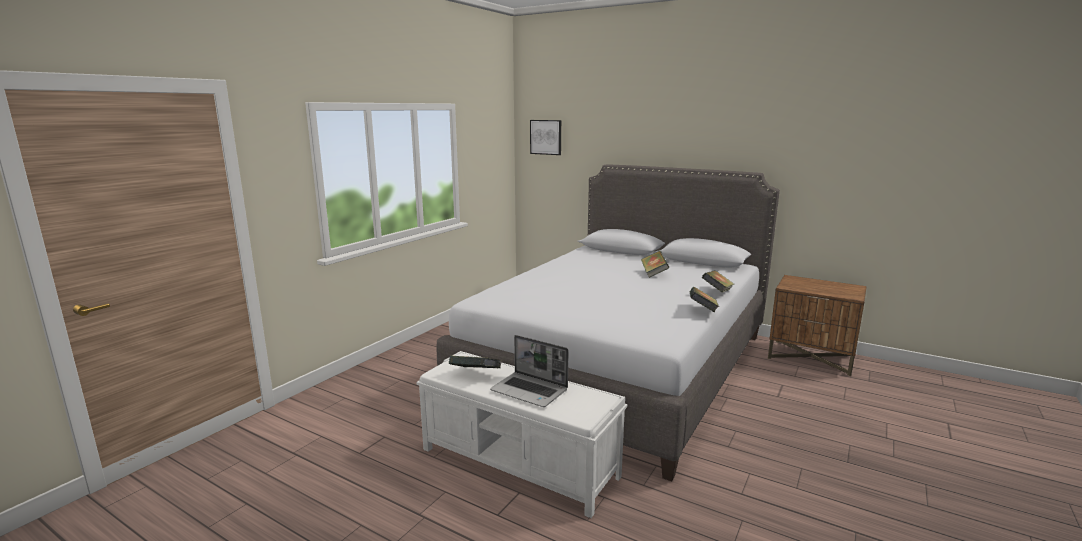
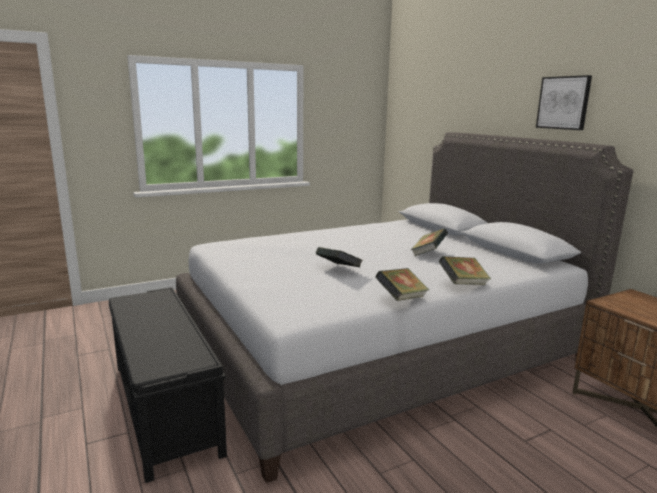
camera: 30 degrees right, 0 degrees up
white bench [416,351,627,518] -> black bench [109,287,227,483]
book [449,356,502,368] -> book moved to [315,247,363,267]
laptop [490,335,569,407] -> none
picture [530,120,561,155] -> picture moved to [536,75,592,130]

